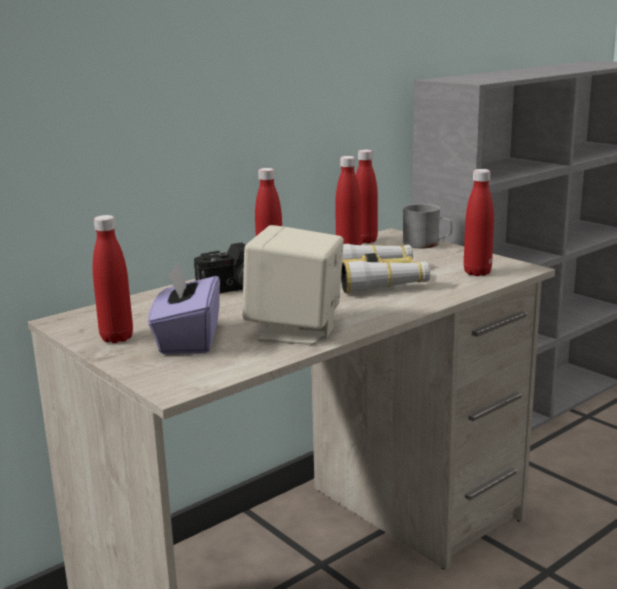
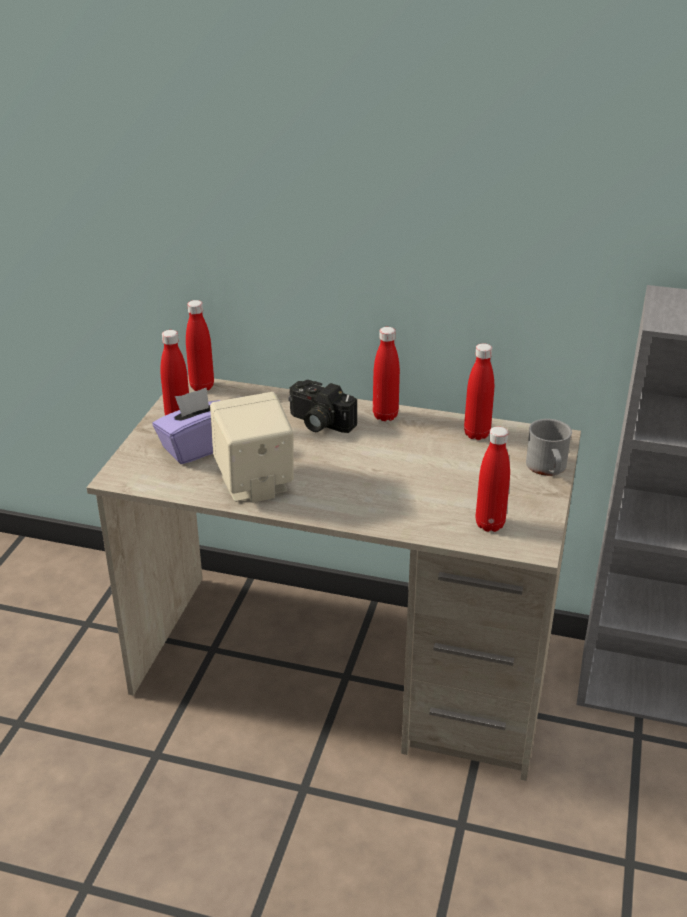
camera: 55 degrees right, 15 degrees up
binoculars [341,244,430,294] -> none
red bottle [356,150,378,243] -> red bottle moved to [186,300,214,391]

